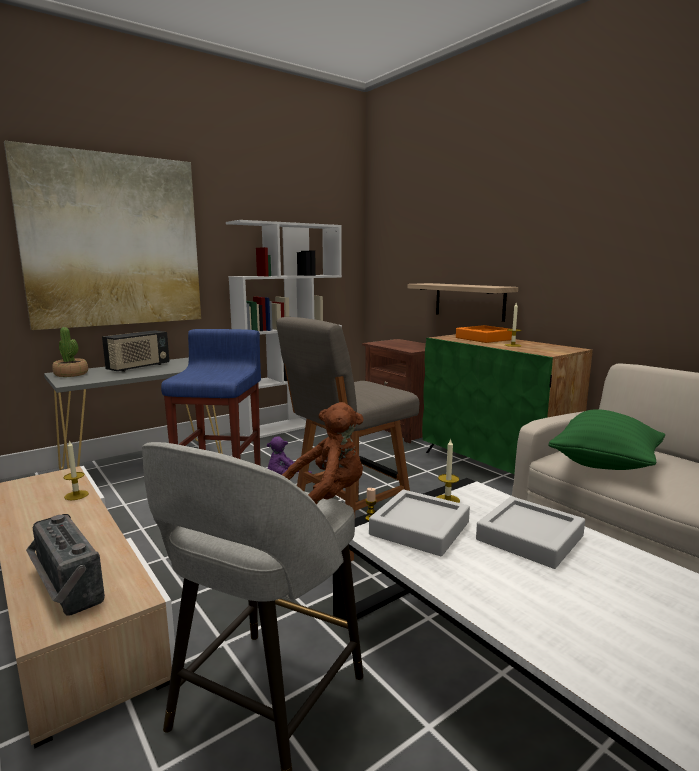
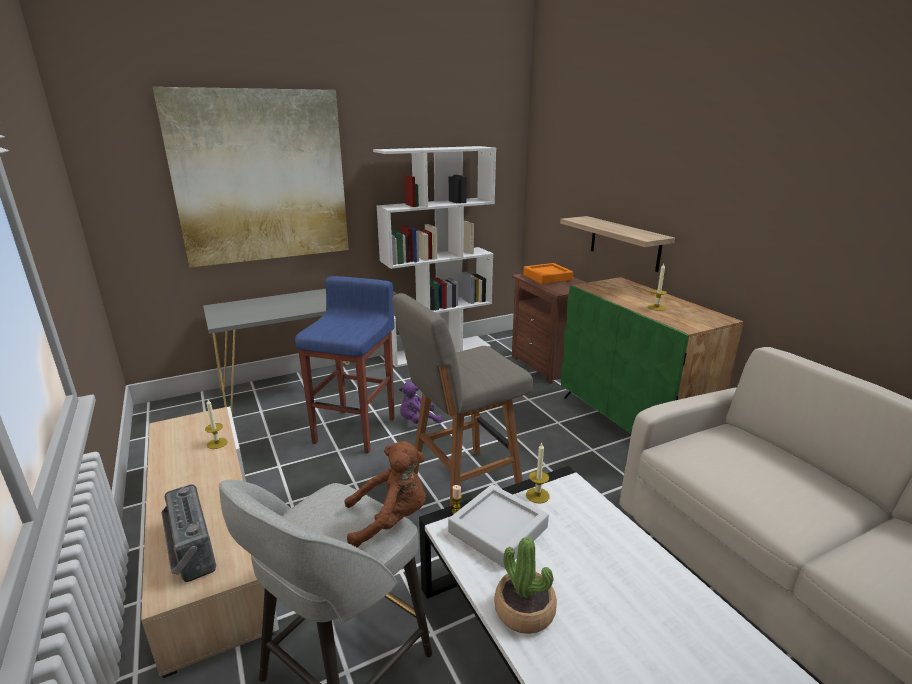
camera: 10 degrees right, 10 degrees up
potted plant [52,327,88,377] -> potted plant moved to [494,537,557,634]
radio [102,330,169,372] -> none
orange tray [456,325,512,343] -> orange tray moved to [523,263,573,284]
grey tray [476,496,585,569] -> none
green pillow [548,409,665,470] -> none

